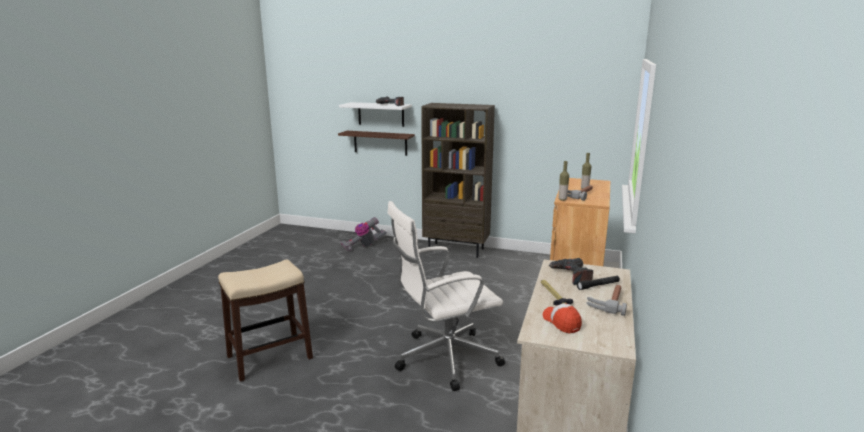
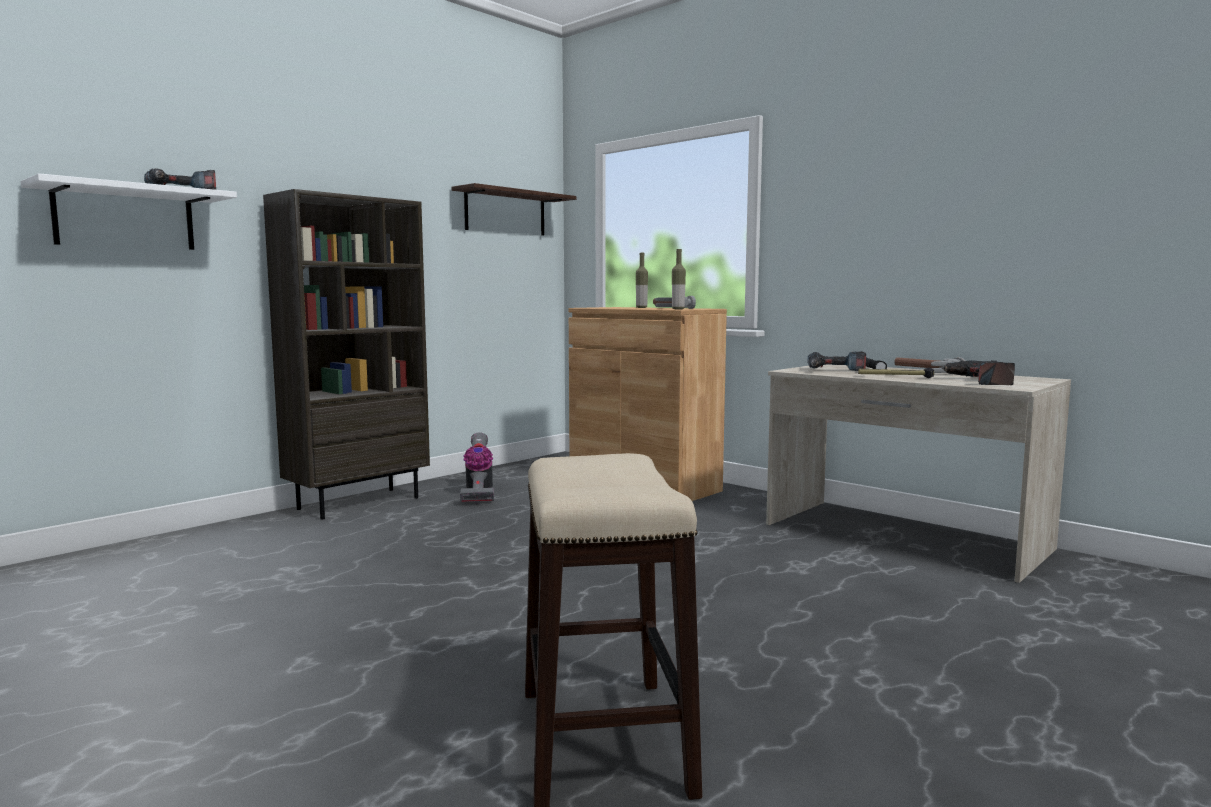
camera: 65 degrees left, 10 degrees down
shelf [338,131,415,156] -> shelf moved to [451,183,576,236]
vacuum cleaner [340,217,387,251] -> vacuum cleaner moved to [460,432,494,504]
white office chair [387,201,505,391] -> none
cap [543,303,582,334] -> power drill [941,360,1015,385]

